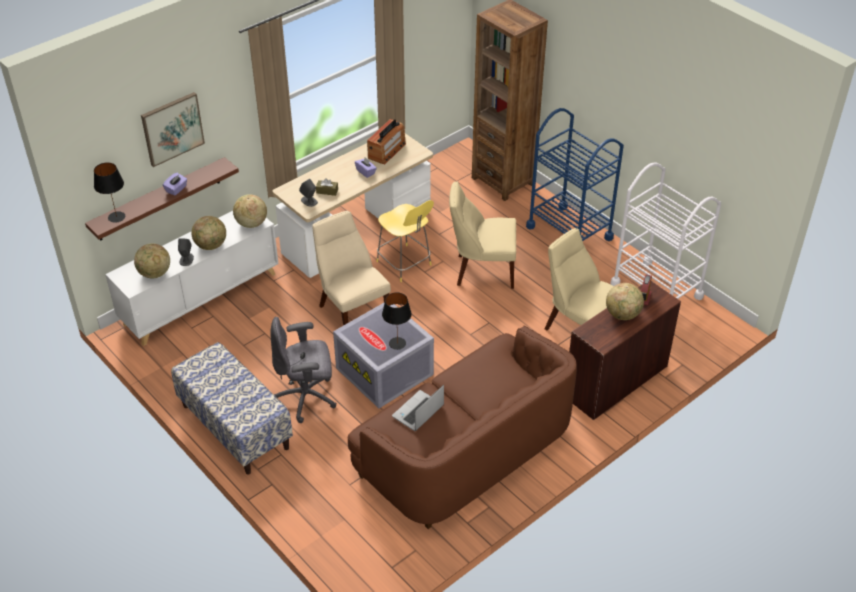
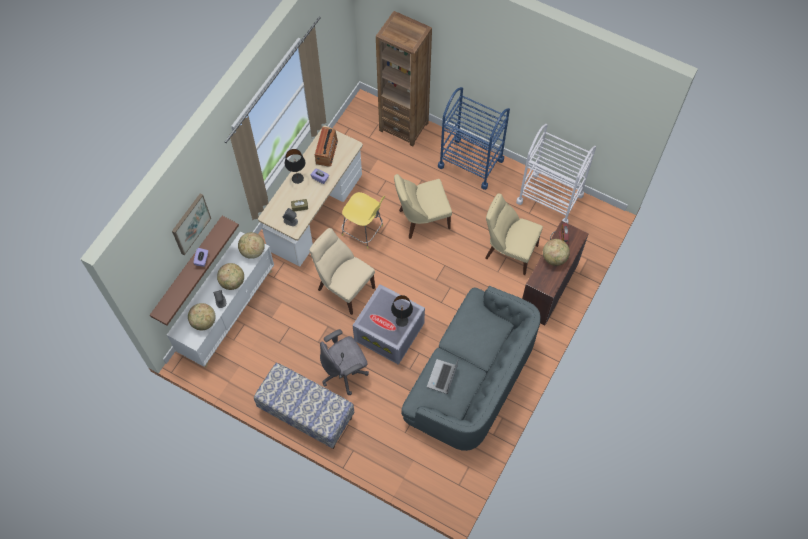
camera: 20 degrees left, 20 degrees up
black table lamp [94,162,125,223] -> black table lamp moved to [285,149,305,184]
brown sofa [348,326,577,529] -> grey sofa [401,286,541,451]

